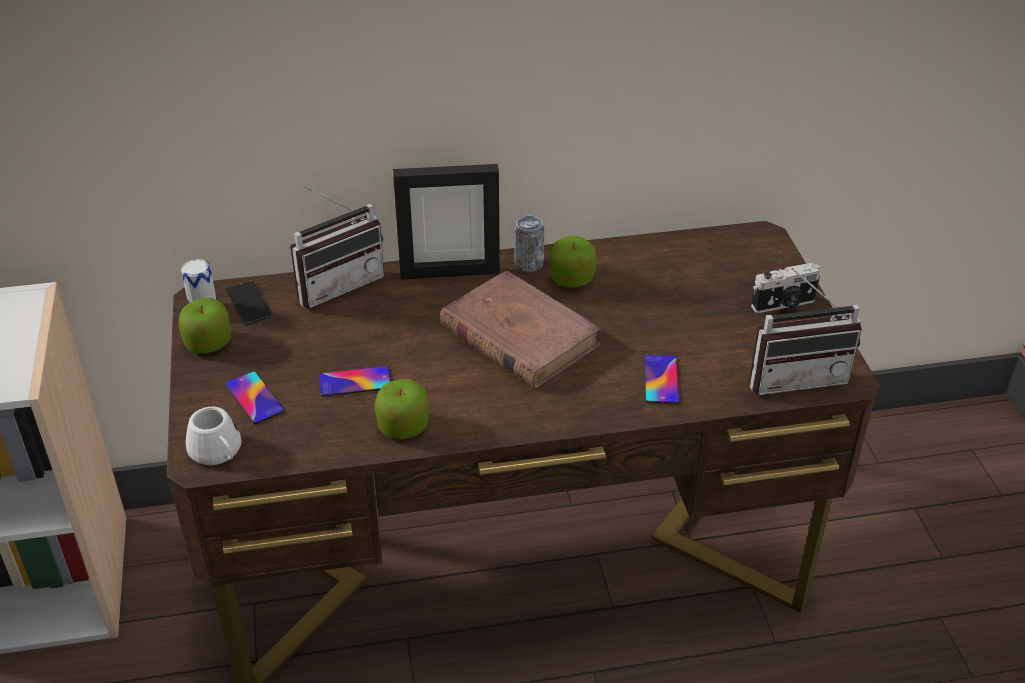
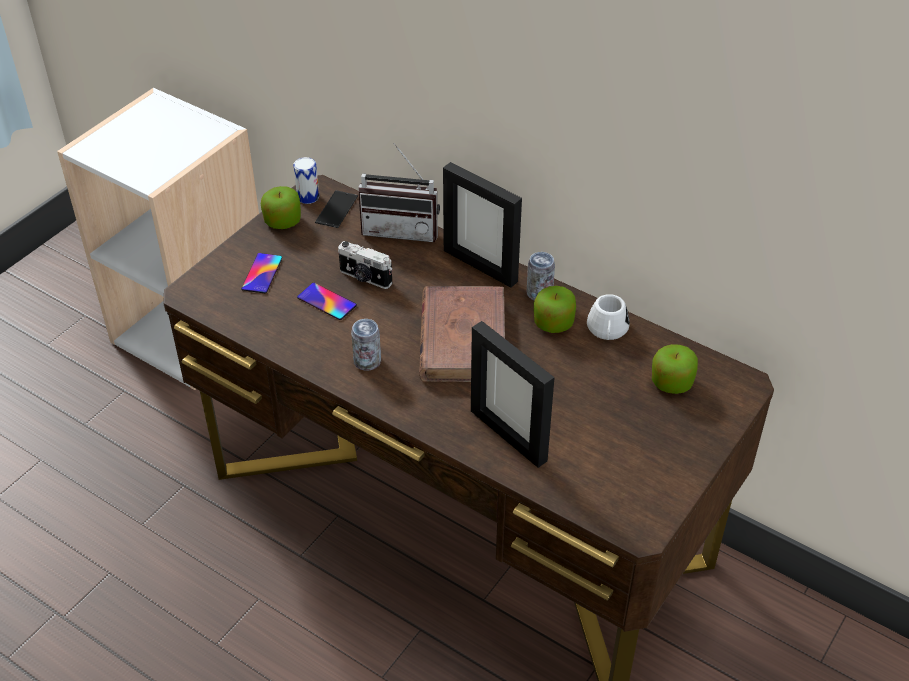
camera: 45 degrees right, 5 degrees up
white mug [186,407,242,465] -> white mug moved to [587,294,630,340]
apple [374,379,428,439] -> apple moved to [652,344,698,394]
phone [644,355,680,404] -> picture frame [471,321,555,468]
radio [749,268,862,395] -> none
camera [751,263,821,313] -> camera moved to [338,241,393,289]
none -> can [351,319,381,371]

